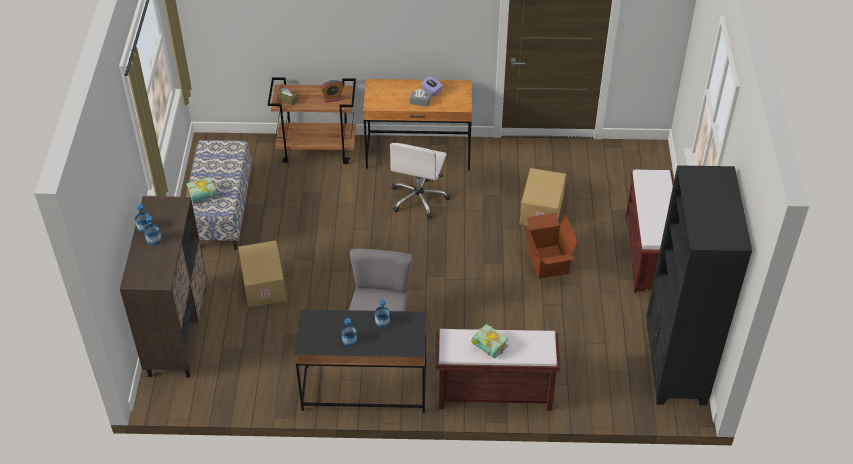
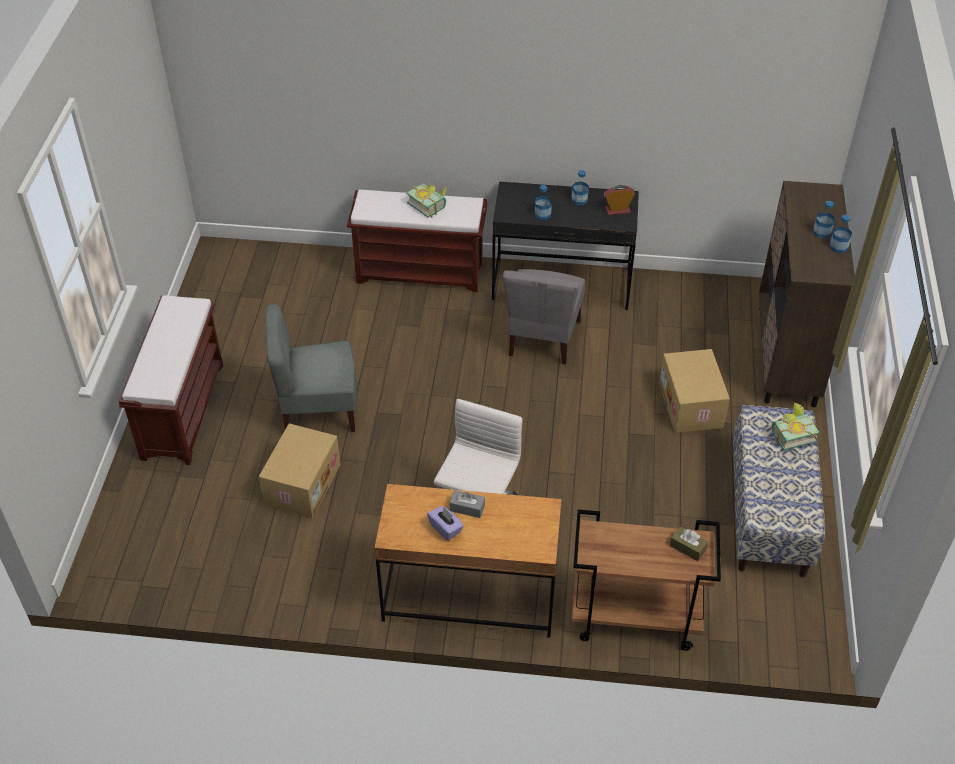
camera: 175 degrees left, 0 degrees up
alarm clock [320,80,344,103] -> alarm clock moved to [604,185,635,216]
cardboard box [522,213,578,279] -> grey chair [265,304,357,432]
black bookcase [646,165,752,406] -> none

